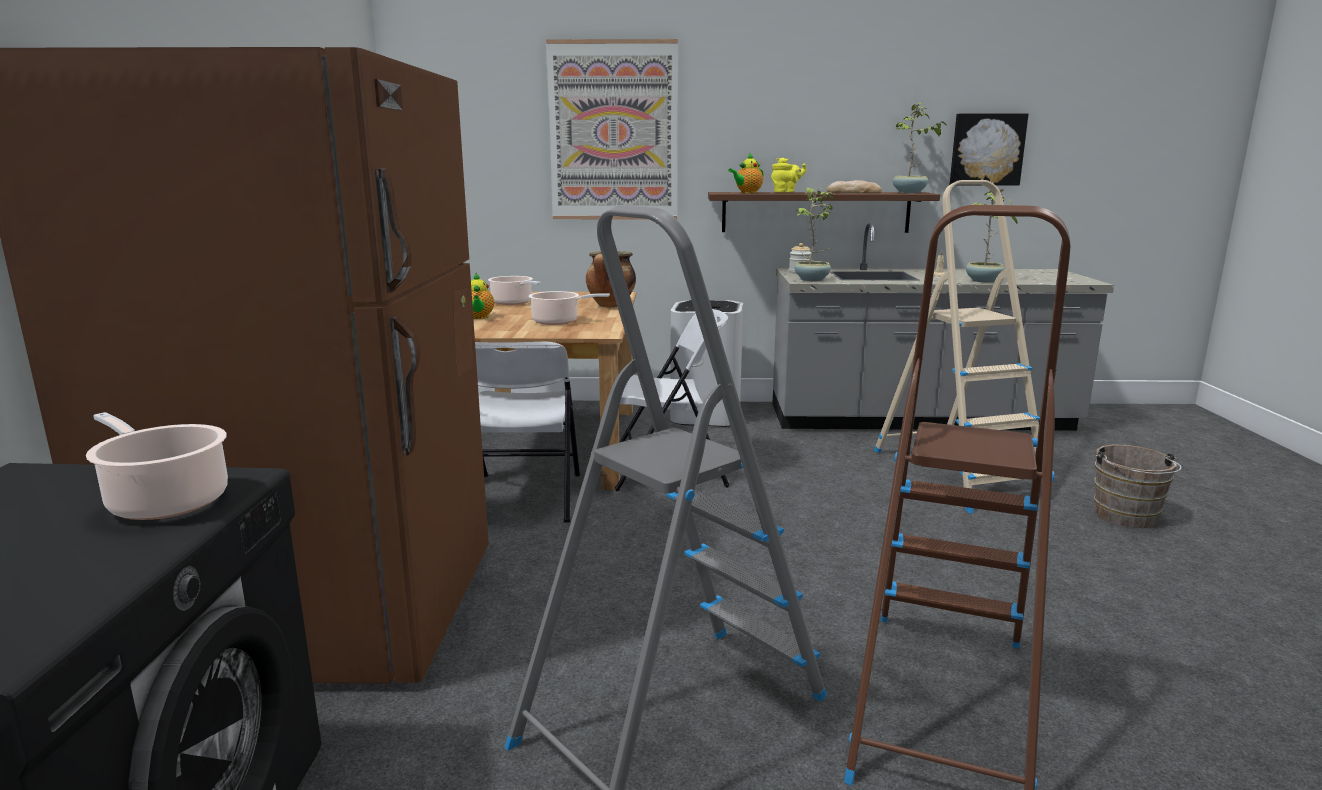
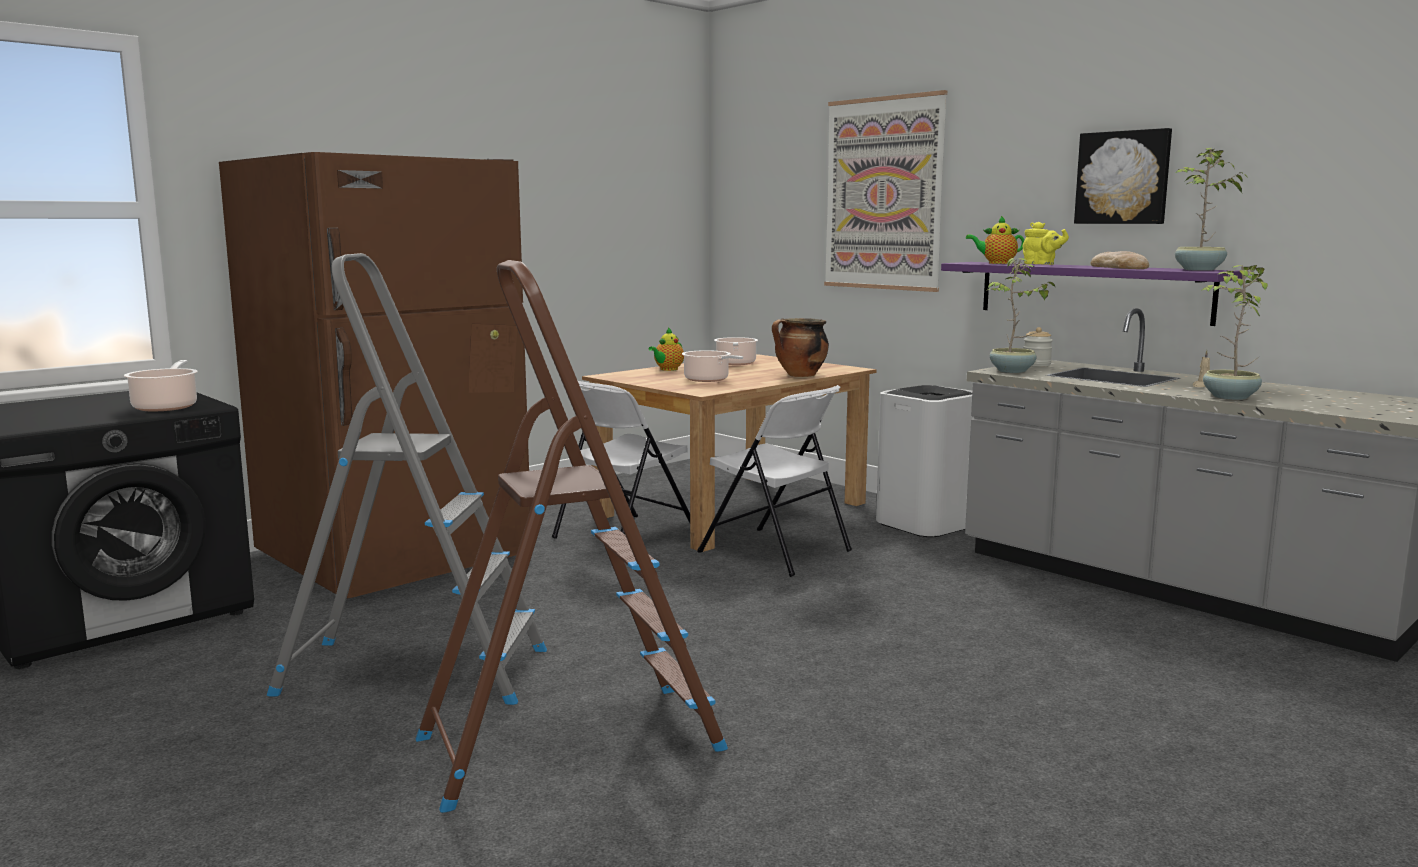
camera: 45 degrees right, 5 degrees down
brown shelf [708,192,940,233] -> purple shelf [941,262,1242,326]
beige step ladder [874,180,1040,513] -> none
picture [950,113,1029,185] -> picture moved to [1074,128,1172,224]
brown bucket [1094,444,1182,528] -> none

